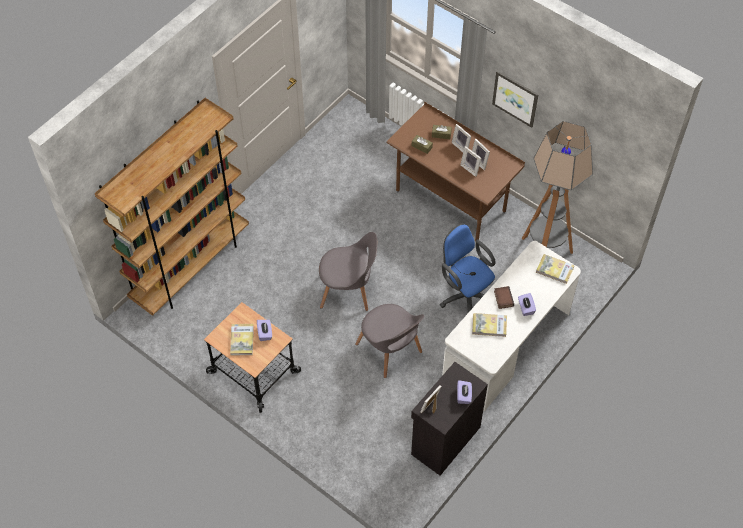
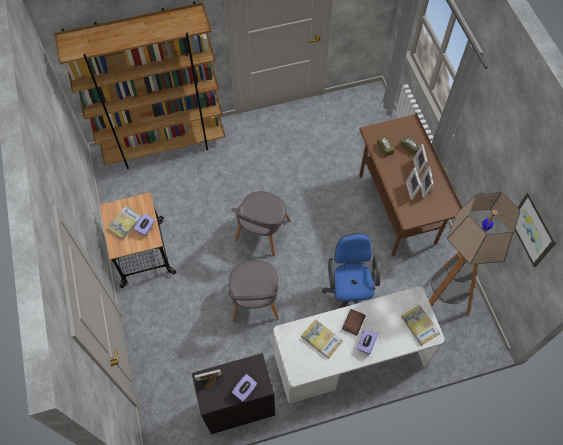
camera: 35 degrees right, 5 degrees up
grey chair [319,232,377,311] -> grey chair turned 75 degrees clockwise [231,191,290,256]
picture [492,71,539,128] -> picture moved to [515,192,557,267]

